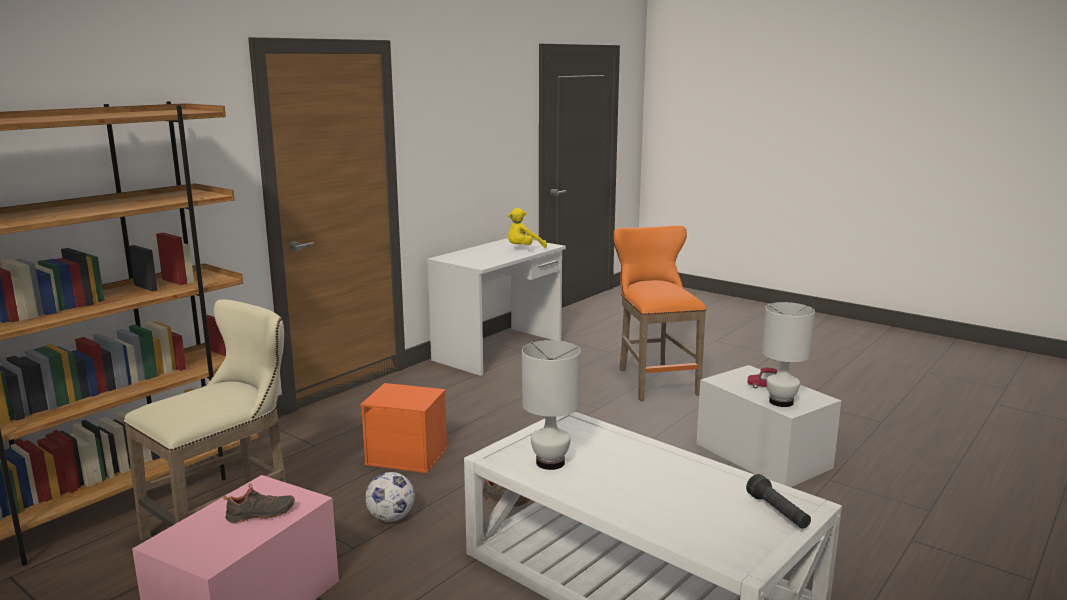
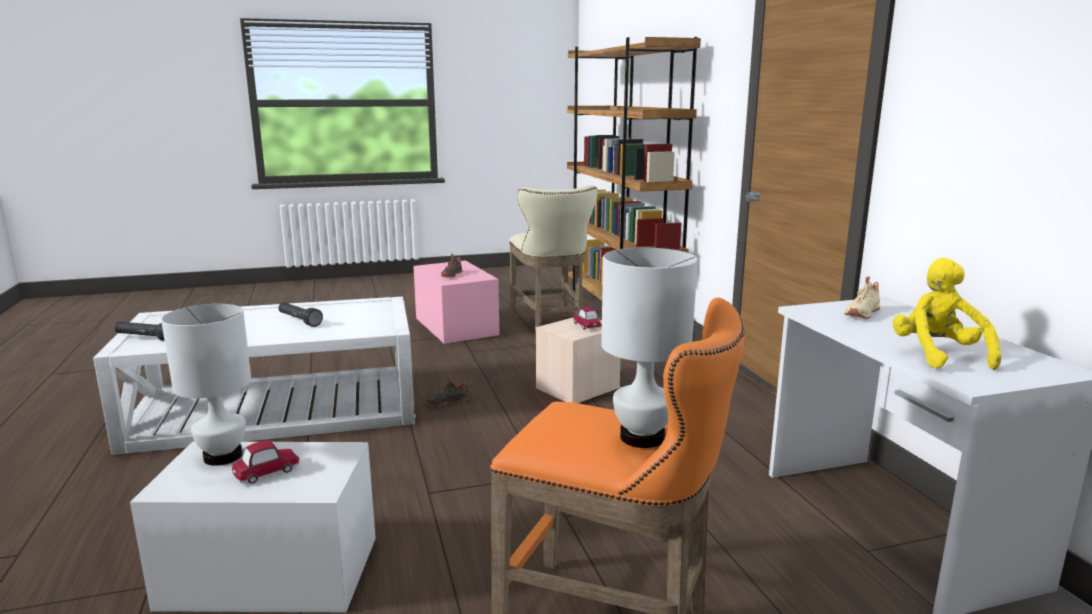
camera: 125 degrees right, 0 degrees up
orange storage box [361,383,447,473] -> beige storage box [535,317,620,403]
football [365,472,415,522] -> none
white table lamp [522,340,581,470] -> white table lamp moved to [601,248,698,448]
none -> black flashlight [278,302,323,327]
none -> toy car [573,307,602,330]
none -> beige shoe [845,276,880,319]

